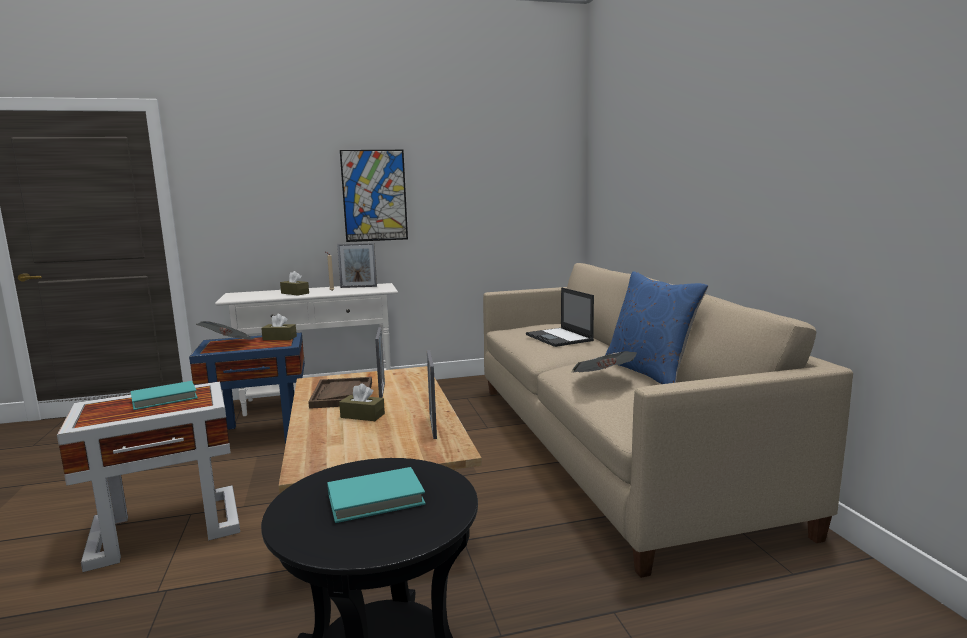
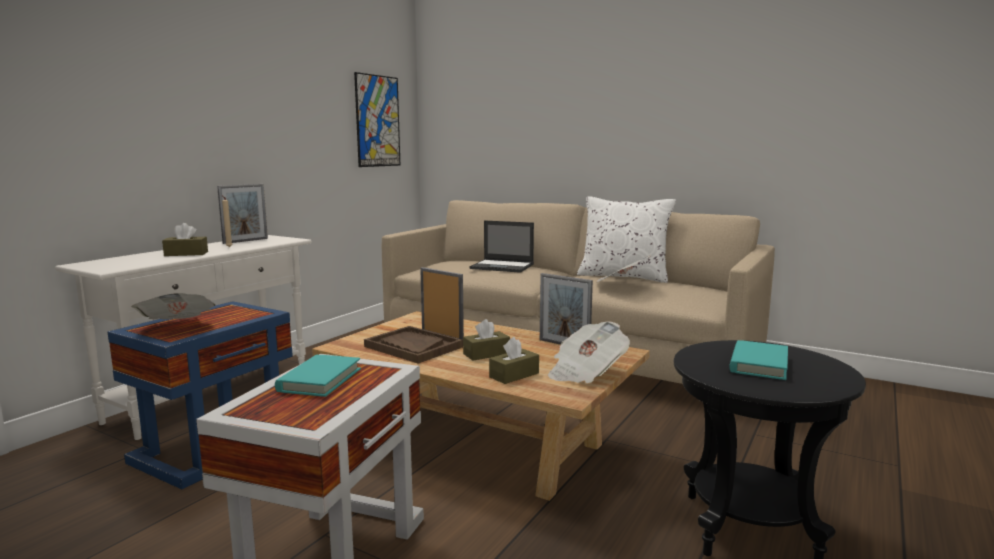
camera: 45 degrees left, 0 degrees up
brown tissue box [261,314,297,340] -> brown tissue box moved to [489,337,539,384]
picture [340,150,408,242] -> picture moved to [354,72,400,167]
blue pillow [605,271,708,384] -> white pillow [577,196,676,283]
none -> newspaper [548,321,630,383]

